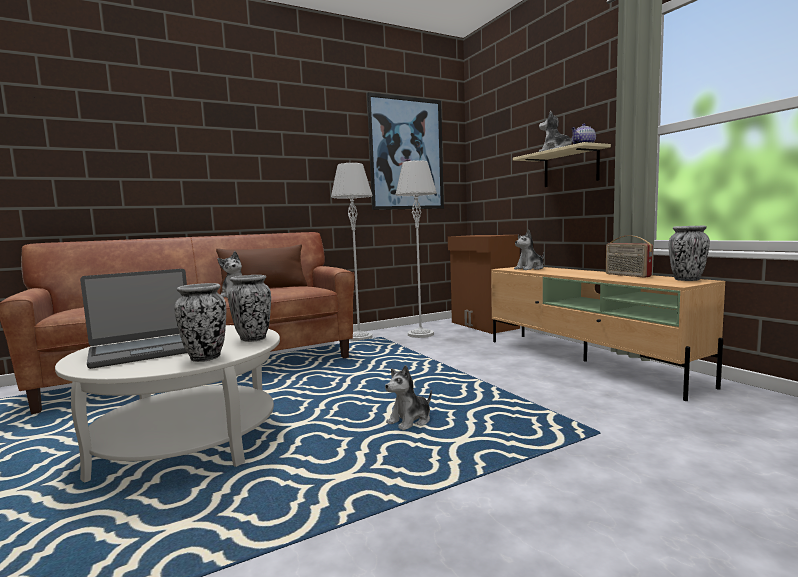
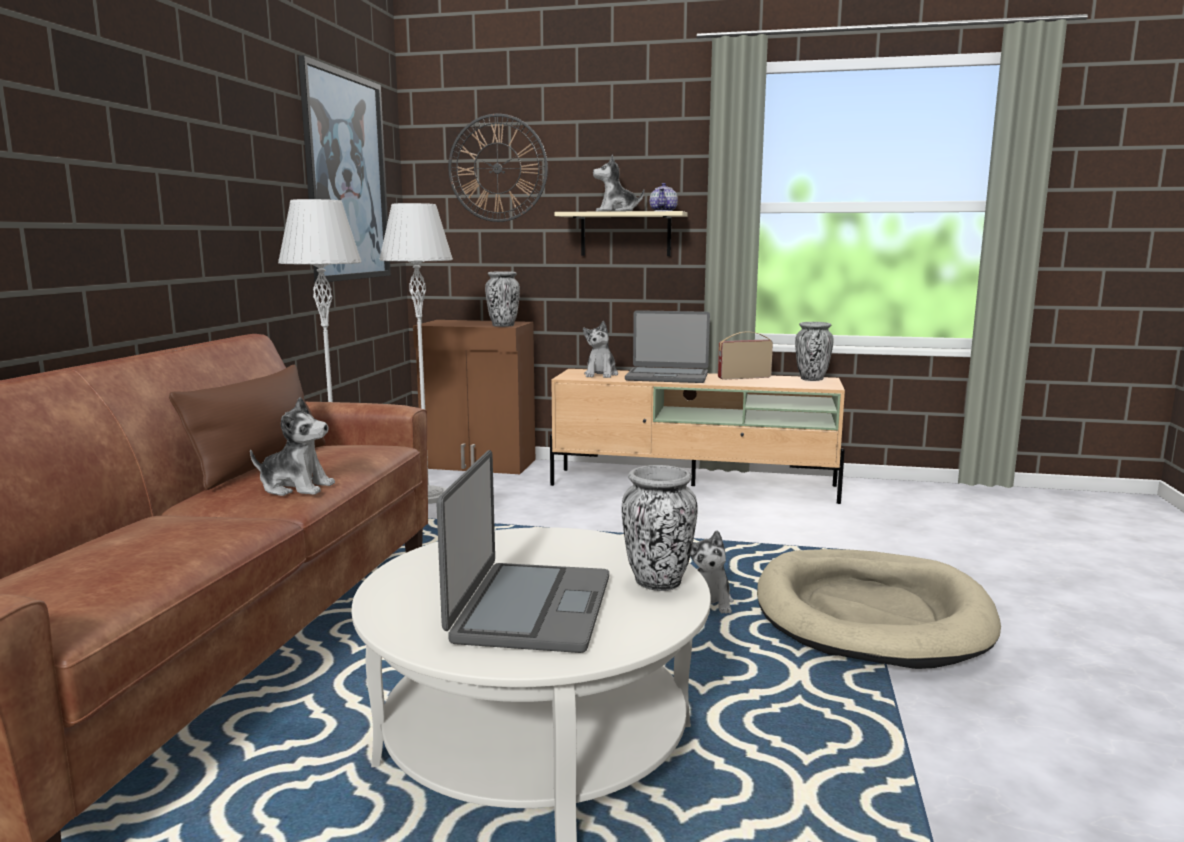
camera: 50 degrees left, 5 degrees up
vase [228,275,271,342] -> vase moved to [485,271,520,327]
radio [606,235,653,278] -> radio turned 150 degrees clockwise [718,331,773,380]
none -> wall clock [448,114,548,222]
none -> laptop [625,310,710,383]
none -> beige dog bed [757,549,1001,669]

